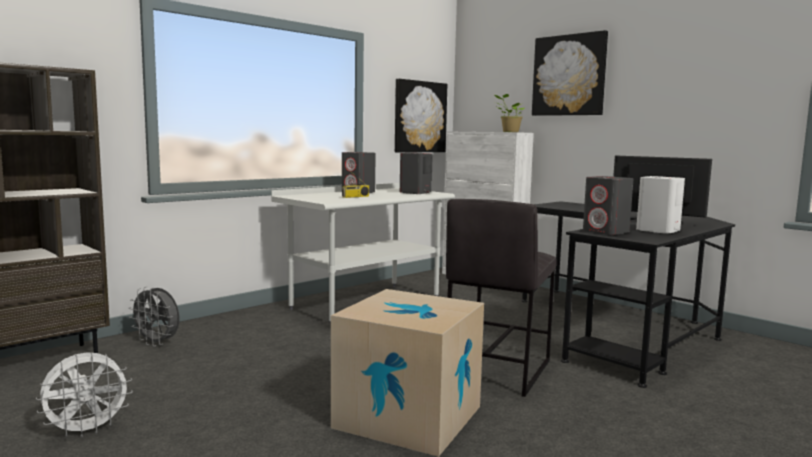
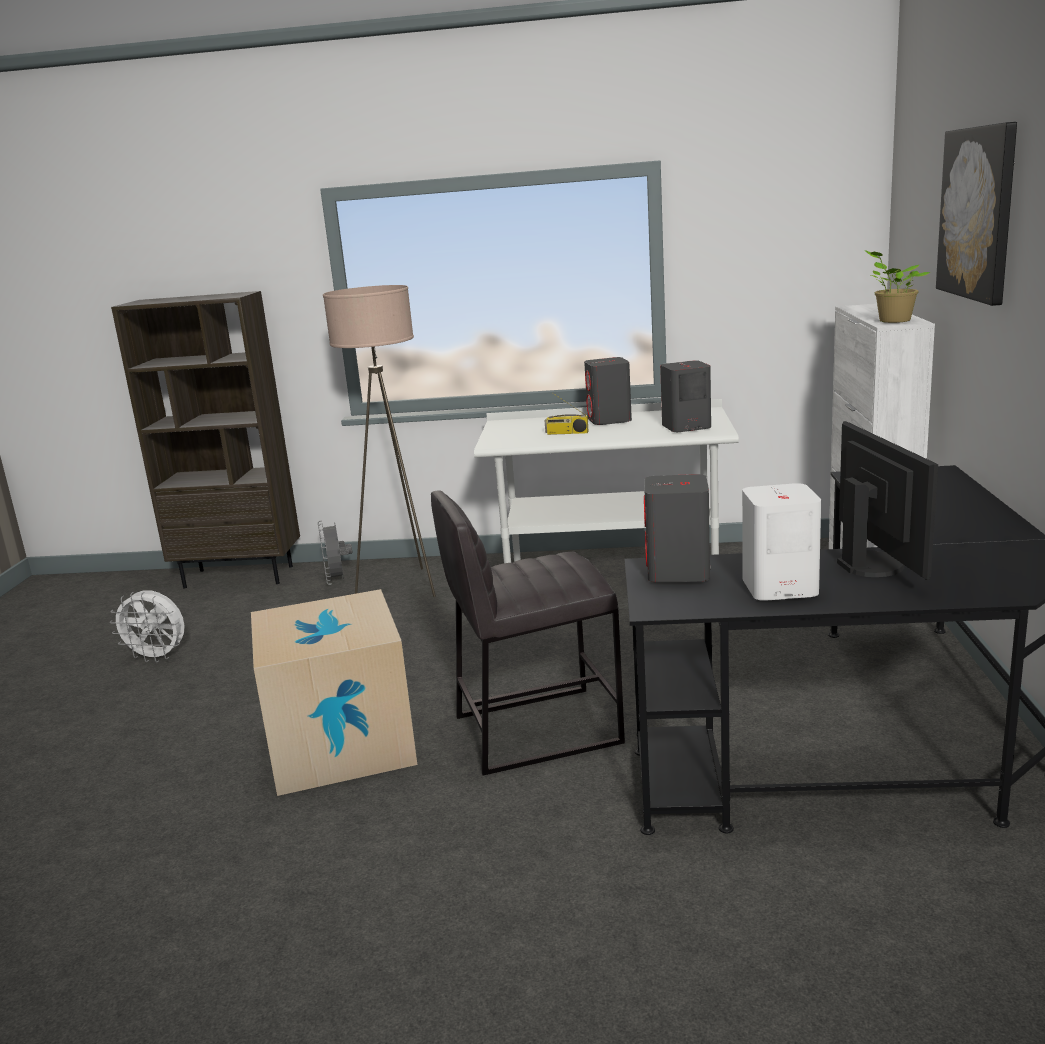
camera: 50 degrees right, 10 degrees up
picture [395,79,447,153] -> none
none -> beige floor lamp [323,285,436,597]

